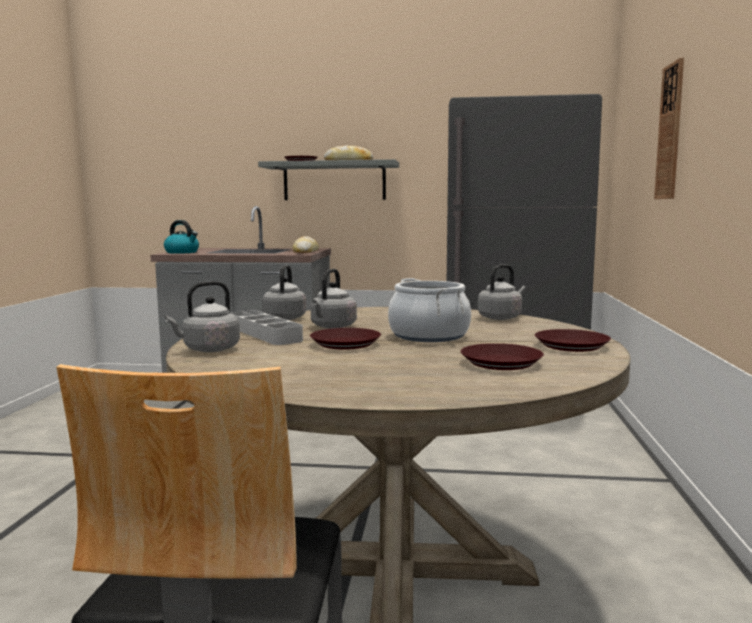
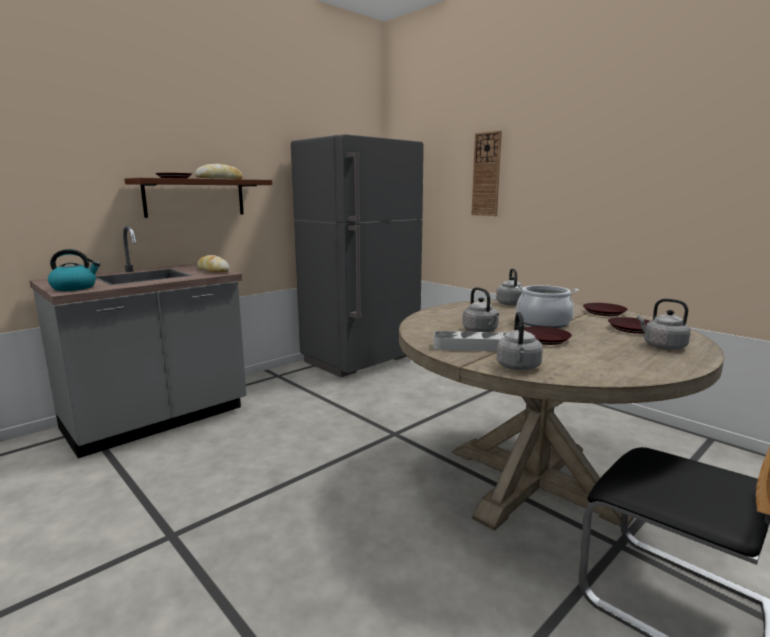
camera: 50 degrees left, 5 degrees up
grey shelf [258,159,399,200] -> brown shelf [125,178,272,218]
grey kettle [262,265,306,320] -> grey kettle moved to [637,299,691,350]

